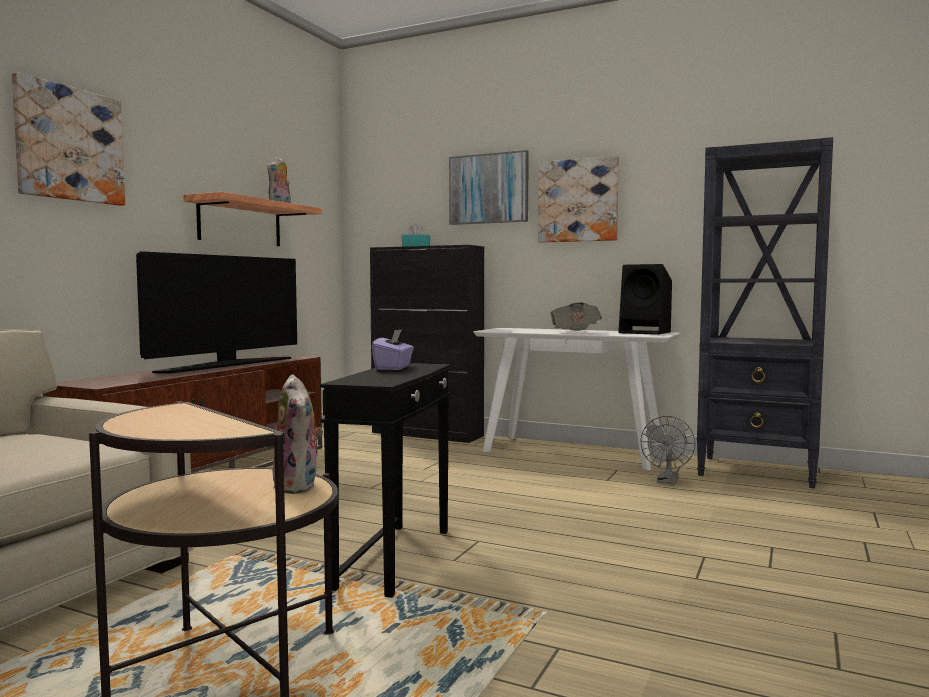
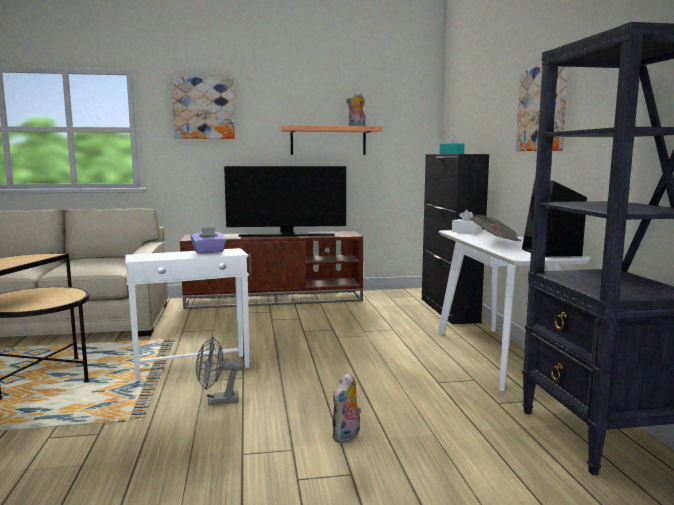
camera: 55 degrees right, 5 degrees up
plush toy [273,375,323,494] -> plush toy moved to [332,372,361,443]
black side table [320,363,451,598] -> white side table [125,248,250,381]
picture [449,150,529,225] -> none
grey fan [640,416,695,485] -> grey fan moved to [196,337,245,406]
none -> white tissue box [452,210,482,234]

